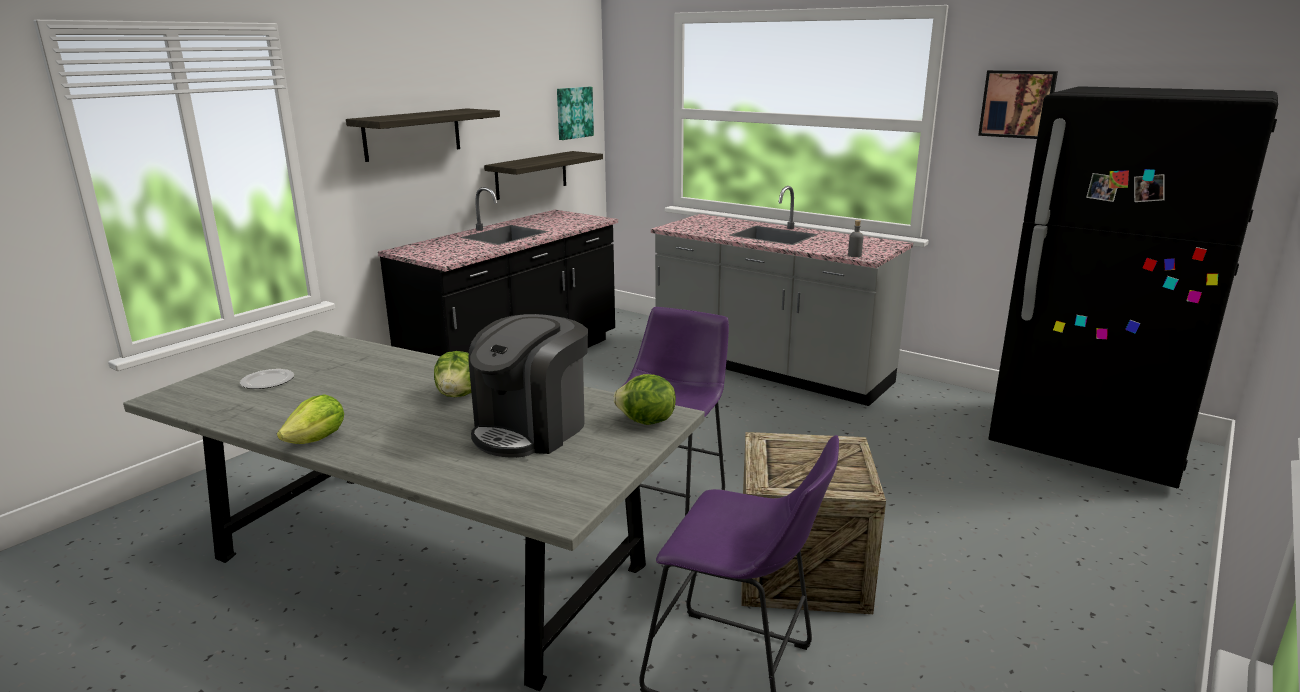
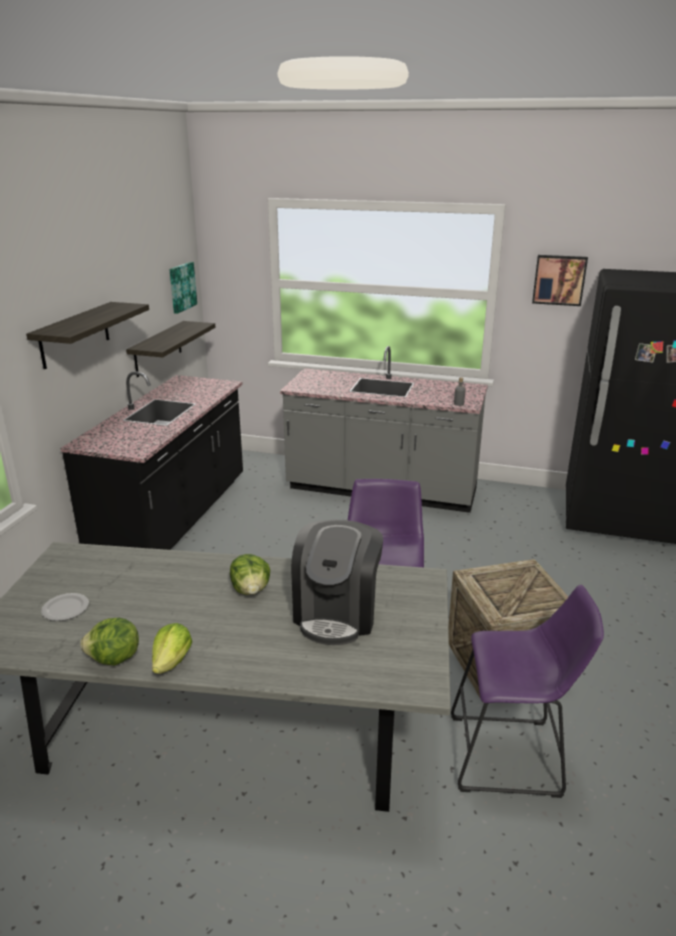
camera: 20 degrees left, 5 degrees up
lettuce [613,374,676,425] -> lettuce moved to [80,618,139,666]

